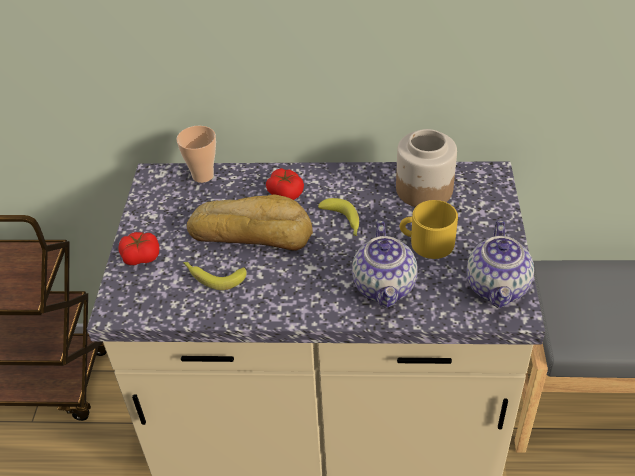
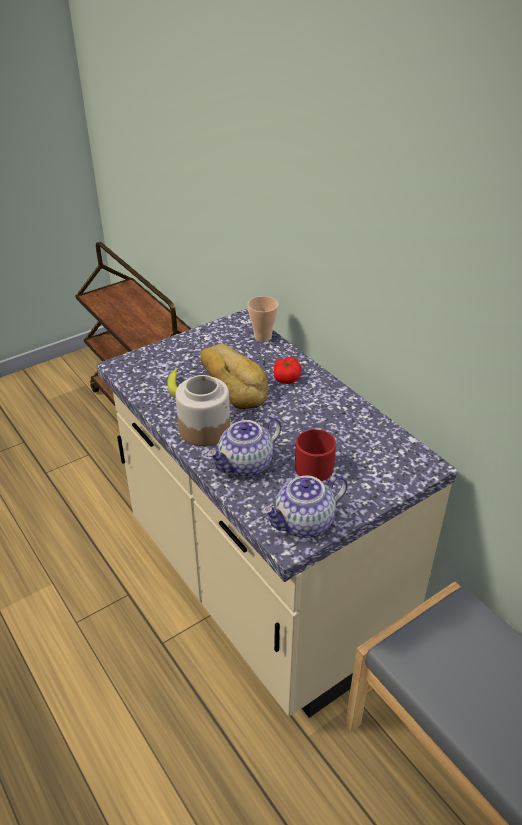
camera: 50 degrees right, 5 degrees down
tomato [118,232,159,265] -> none
banana [318,198,359,236] -> none
jar [396,129,457,207] -> jar moved to [176,375,230,446]
yellow mug [400,200,458,259] -> red mug [295,429,336,481]

